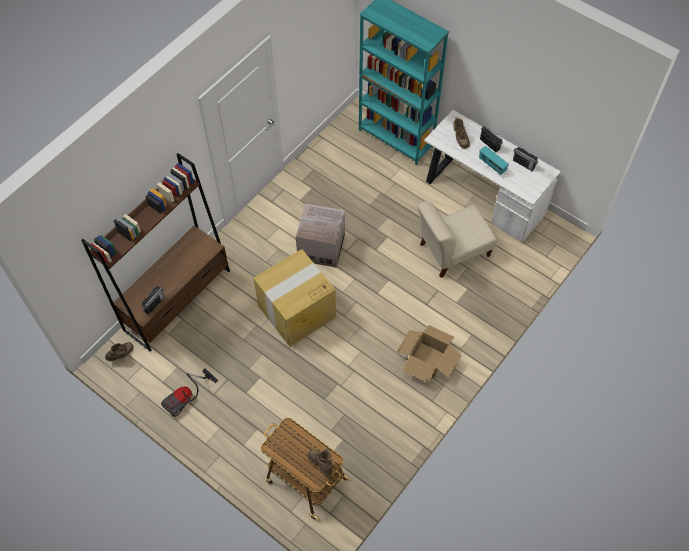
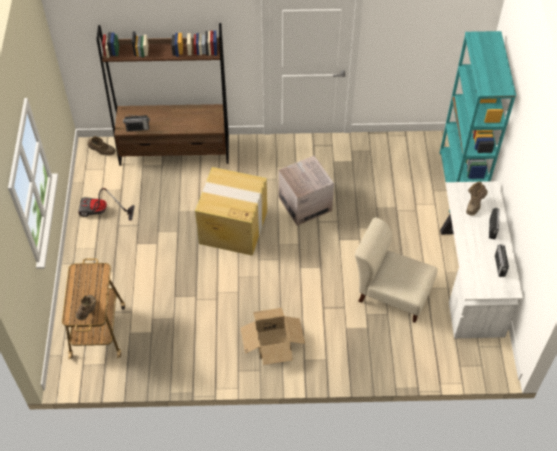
camera: 50 degrees right, 5 degrees down
radio [479,146,509,175] -> none

